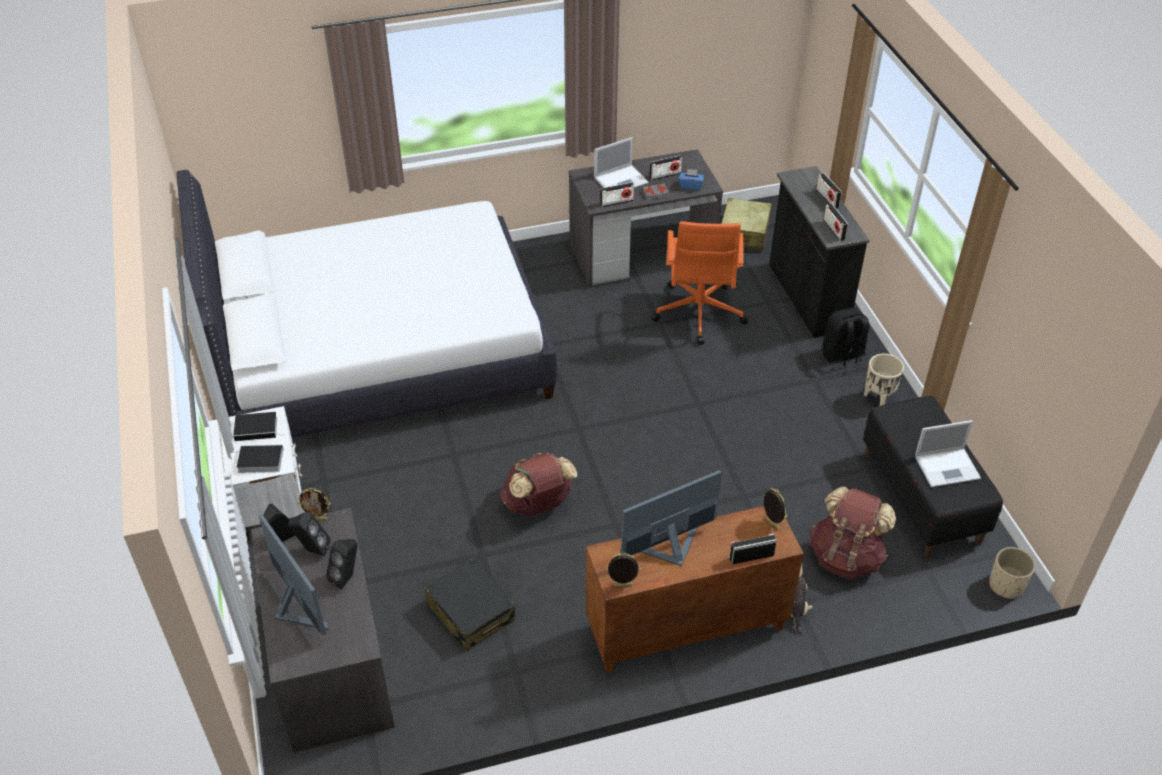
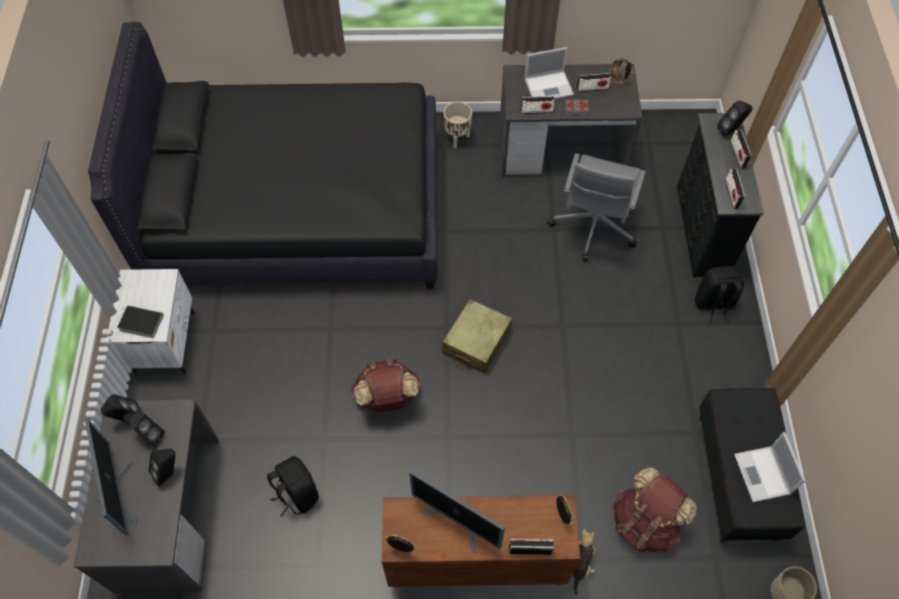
camera: 15 degrees right, 15 degrees up
white bed [176,170,557,438] -> black bed [88,22,438,289]
book [233,412,284,441] -> none
picture frame [297,488,331,521] -> picture frame moved to [609,58,633,86]
black suitcase [425,558,515,651] -> black backpack [267,456,319,517]
monitor [621,470,721,566] -> monitor turned 135 degrees counterclockwise [409,470,505,553]
orange office chair [651,221,748,345] -> grey office chair [547,153,646,262]
blue tissue box [679,169,704,190] -> none
beige suitcase [721,198,772,251] -> beige suitcase moved to [442,299,512,373]
beige planter [864,354,904,406] -> beige planter moved to [443,101,472,148]
laptop [915,420,981,487] -> laptop turned 75 degrees clockwise [734,432,806,502]
none -> black speaker [718,100,753,137]

